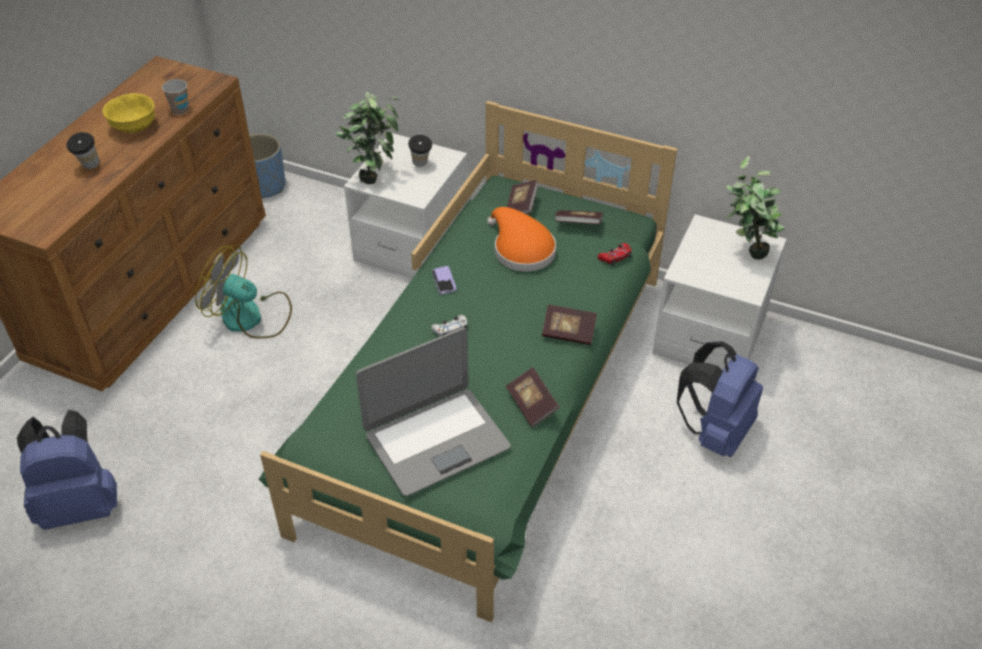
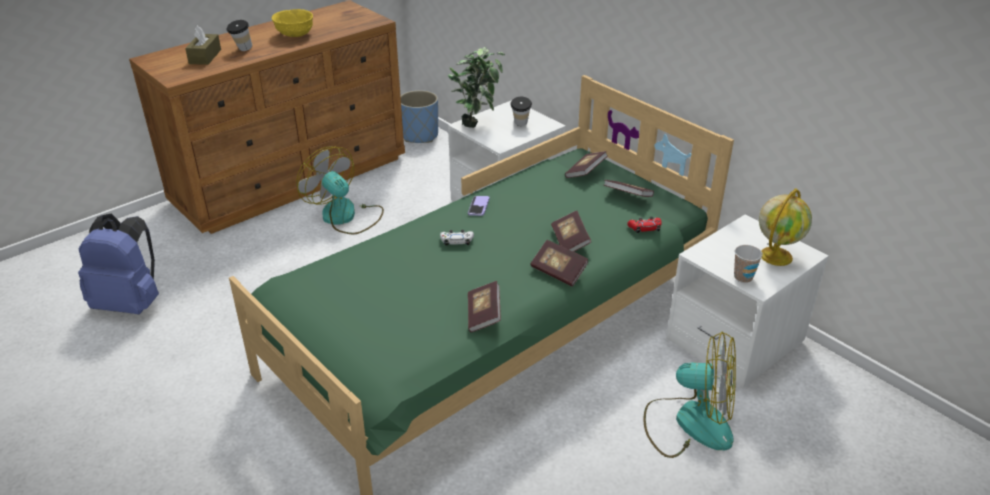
camera: 25 degrees right, 10 degrees down
cup [162,79,189,115] -> cup moved to [734,245,763,283]
laptop [356,328,510,496] -> none
orange hat [487,207,556,272] -> none
blue backpack [677,342,763,457] -> fan [644,332,736,458]
potted plant [726,155,785,260] -> globe [759,188,812,266]
none -> brown tissue box [185,25,221,65]
none -> book [551,211,591,252]

